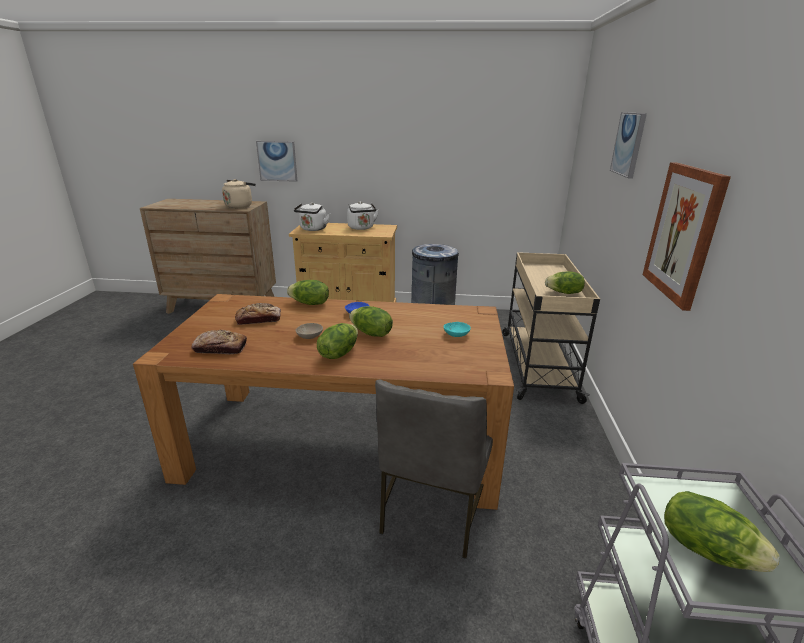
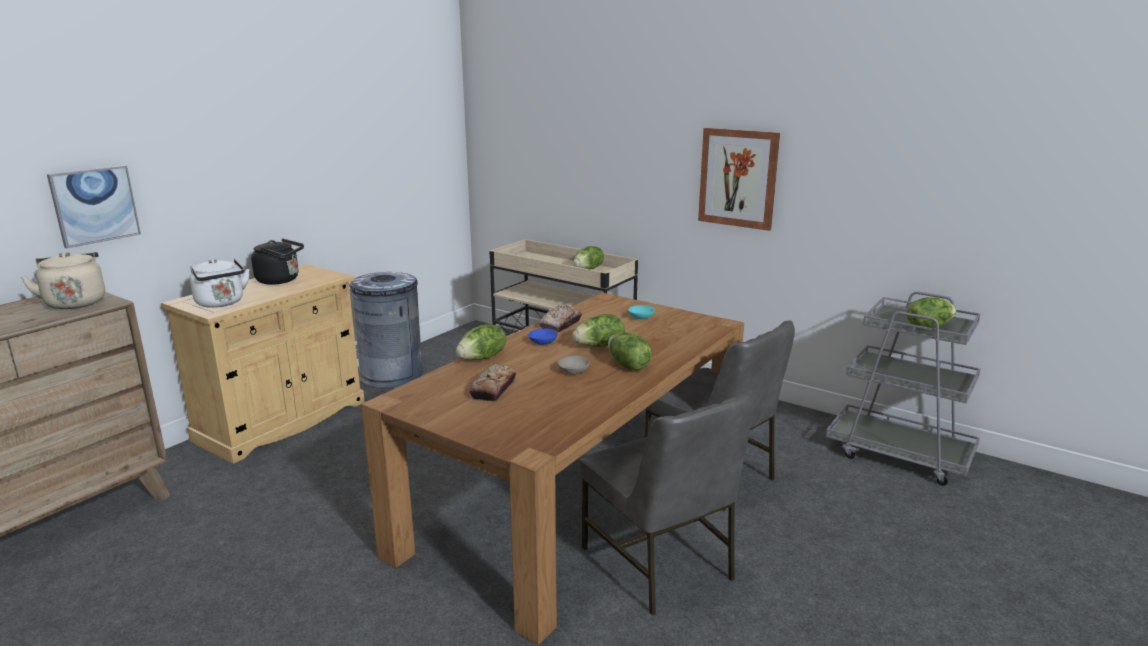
camera: 60 degrees left, 5 degrees down
bread [191,330,247,354] -> bread moved to [539,305,582,332]
white kettle [347,202,379,230] -> black kettle [251,239,304,285]
picture [610,112,647,179] -> none
none -> grey chair [579,390,754,616]

